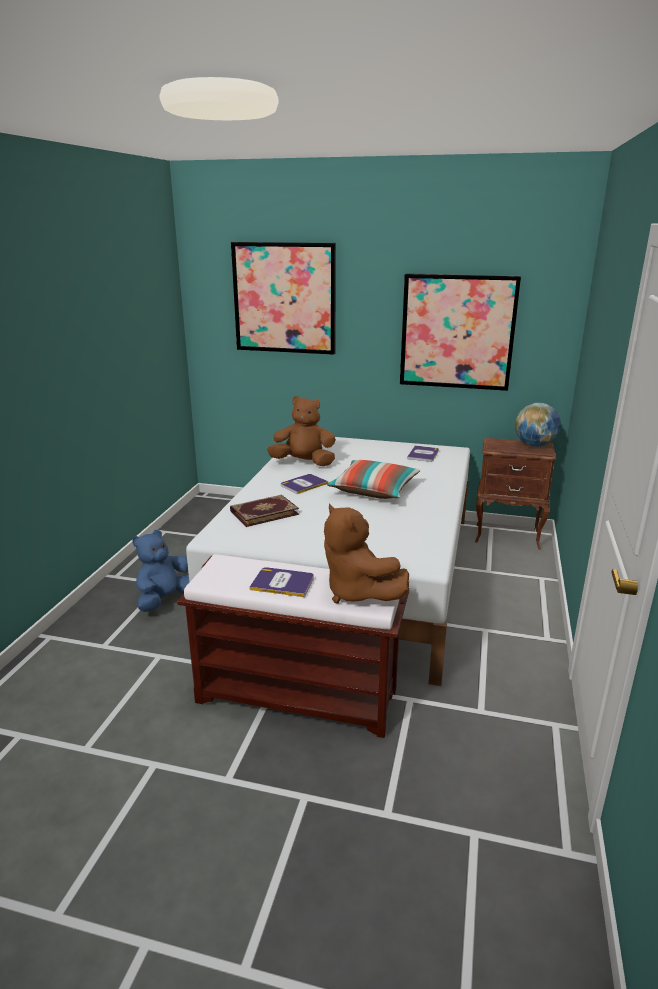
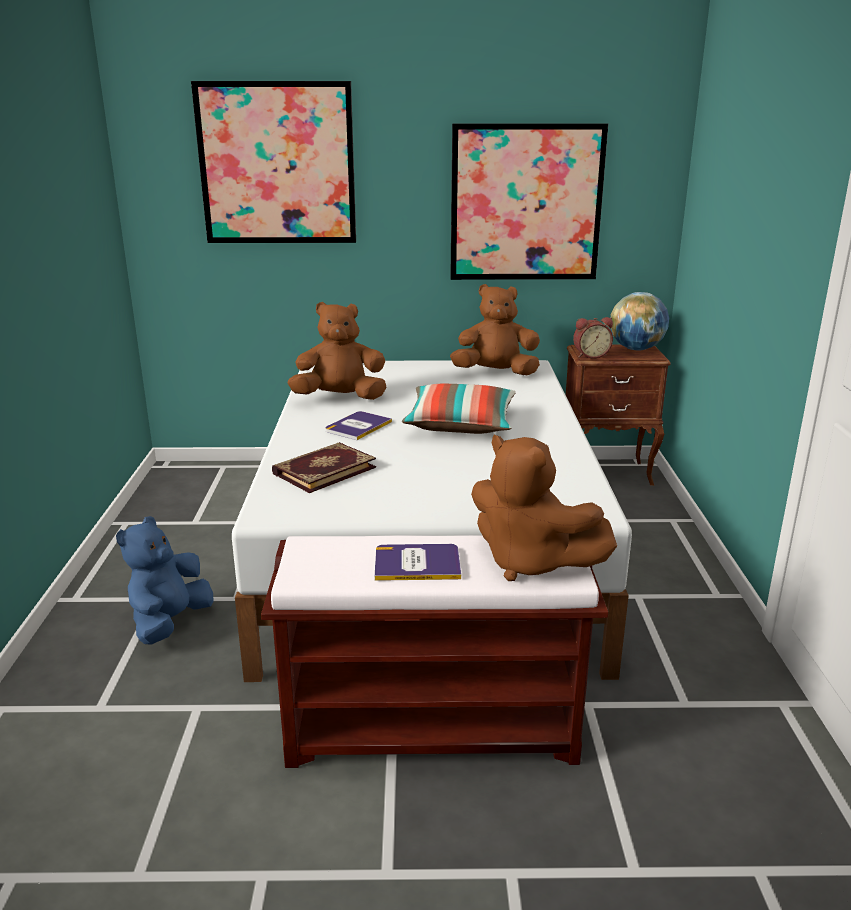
camera: 15 degrees left, 0 degrees up
book [407,446,439,462] -> brown plush toy [450,284,540,375]
none -> alarm clock [573,317,613,359]

